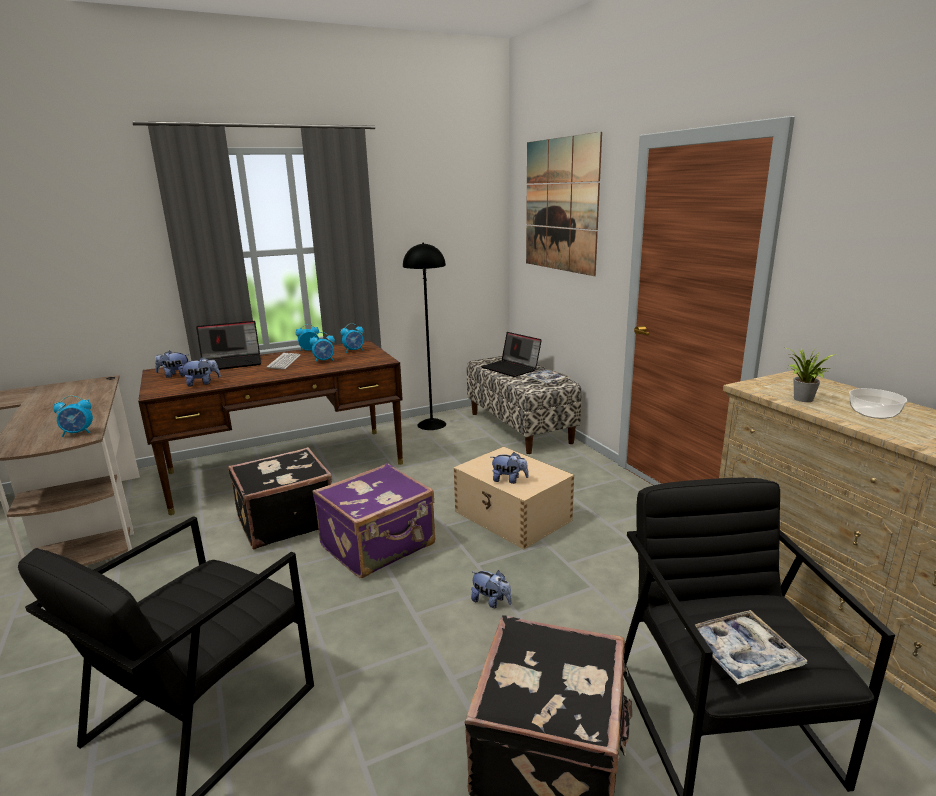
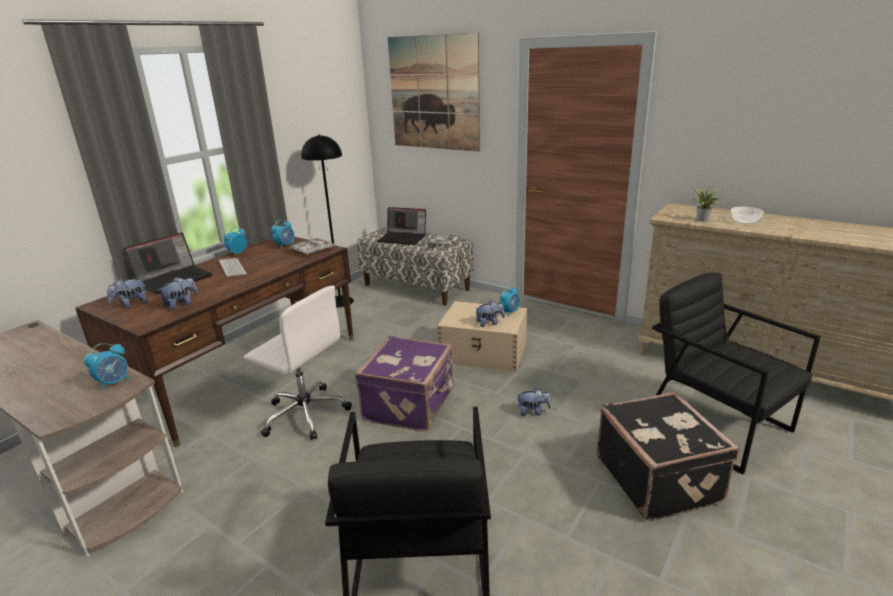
camera: 30 degrees left, 5 degrees up
black suitcase [228,447,332,550] -> white office chair [244,286,352,441]
alarm clock [310,332,335,363] -> alarm clock moved to [500,286,520,316]
tray [685,610,807,684] -> tray moved to [289,238,336,254]

